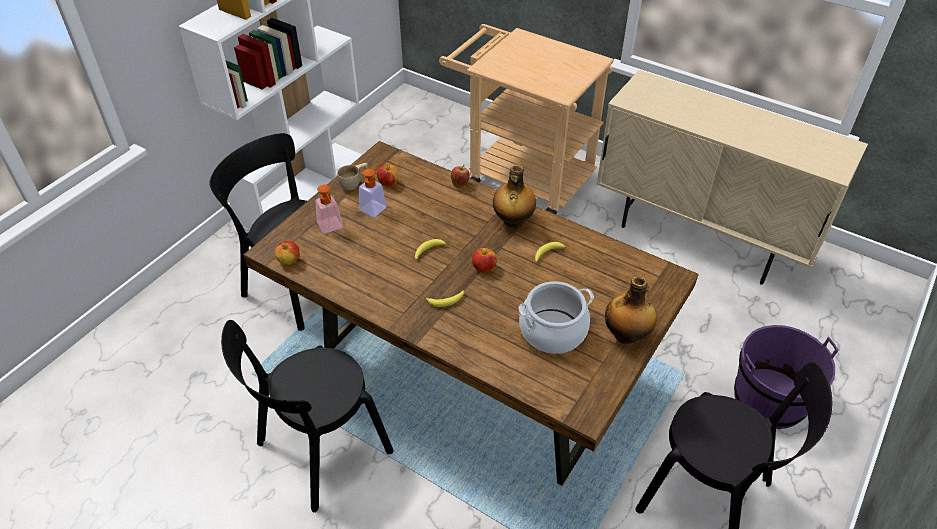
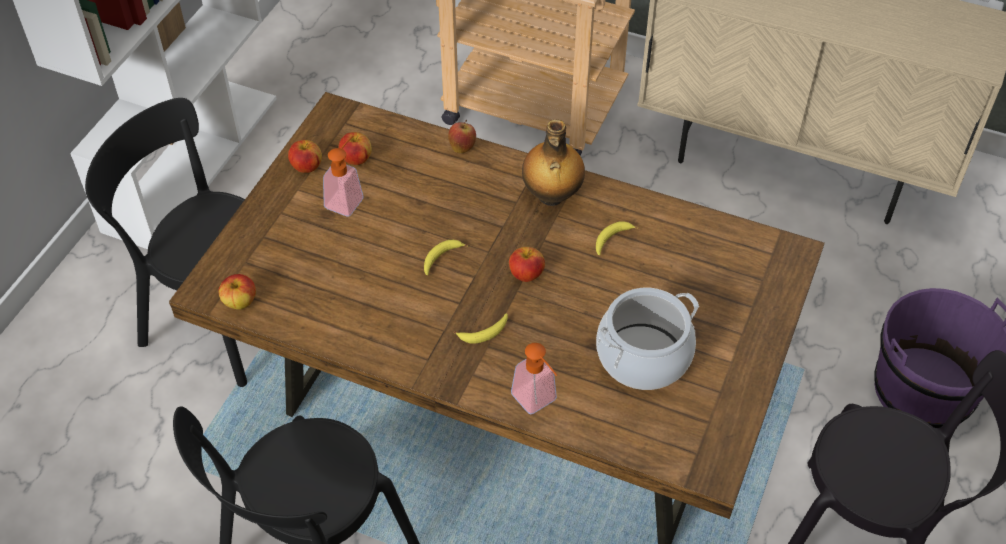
camera: 10 degrees left, 5 degrees up
soap dispenser [316,185,343,233] -> soap dispenser moved to [511,343,557,414]
beige cup [337,163,368,191] -> apple [288,140,322,173]
bottle [605,276,657,344] -> none

